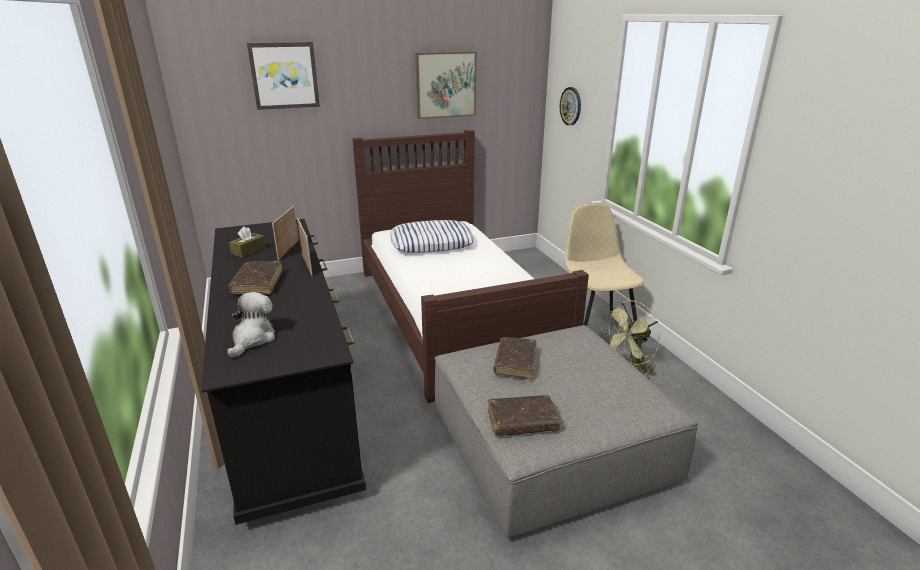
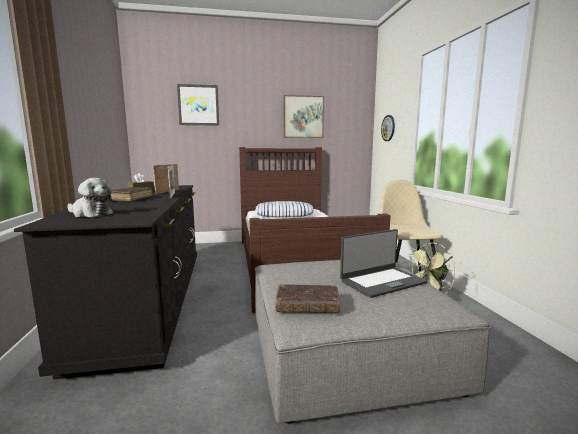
camera: 10 degrees right, 15 degrees down
plush toy [227,292,275,358] -> plush toy turned 90 degrees clockwise [67,178,113,217]
brown book [493,337,536,379] -> none
none -> laptop [340,229,427,298]

